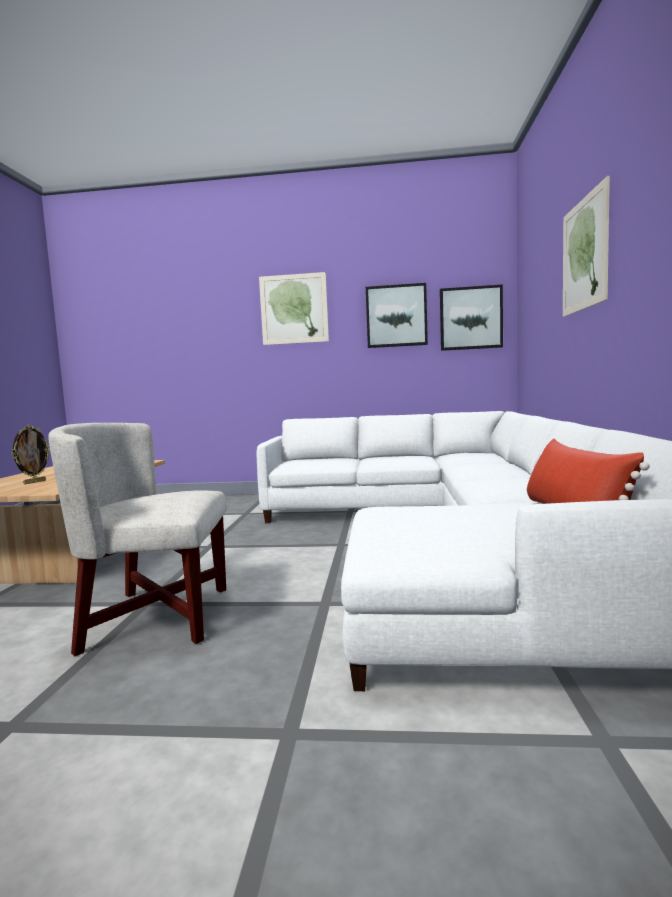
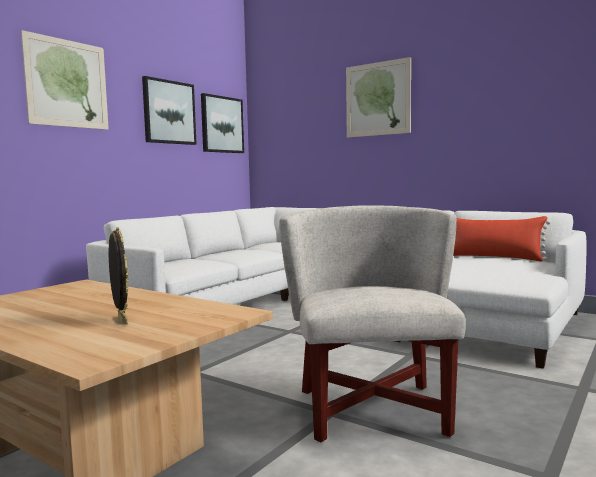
camera: 60 degrees left, 0 degrees up
white armchair [48,423,227,656] -> white armchair turned 150 degrees clockwise [279,205,466,442]

